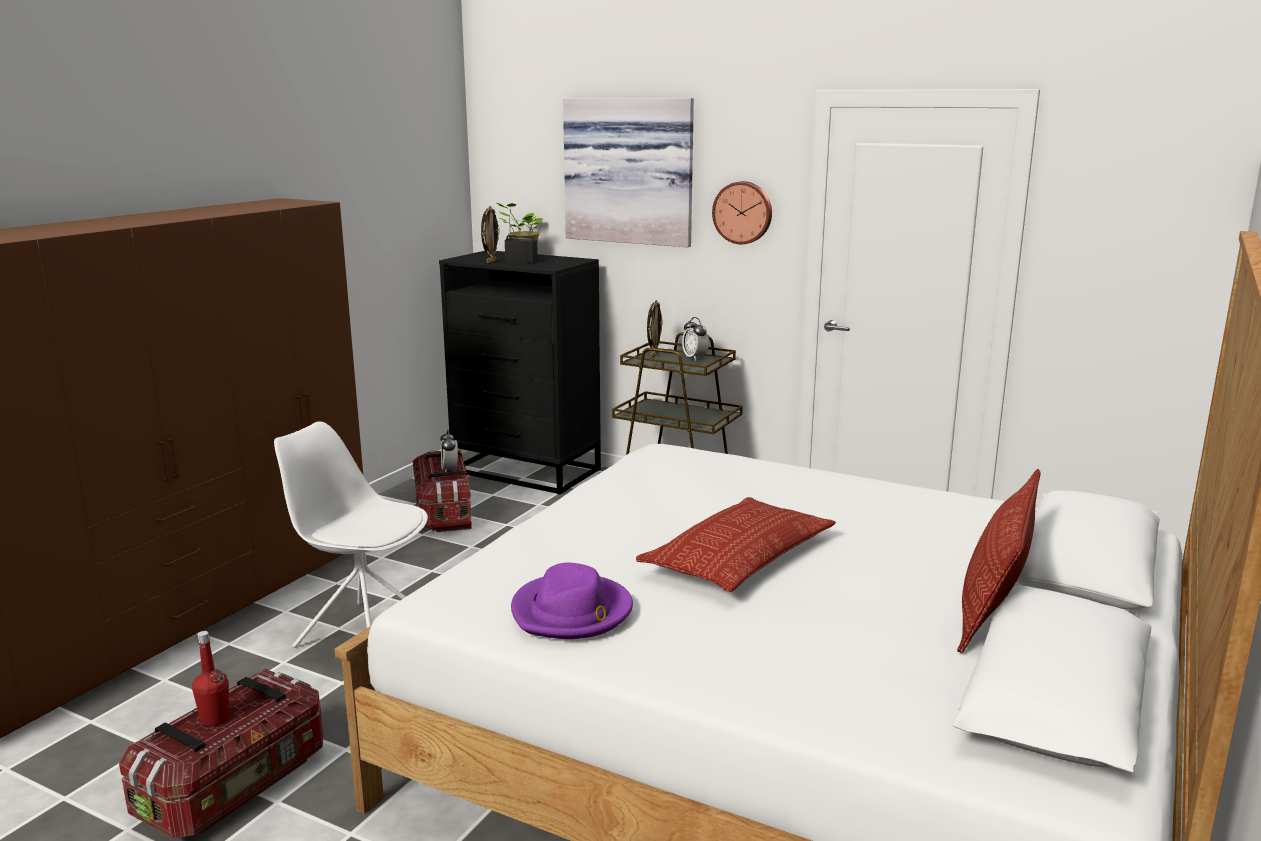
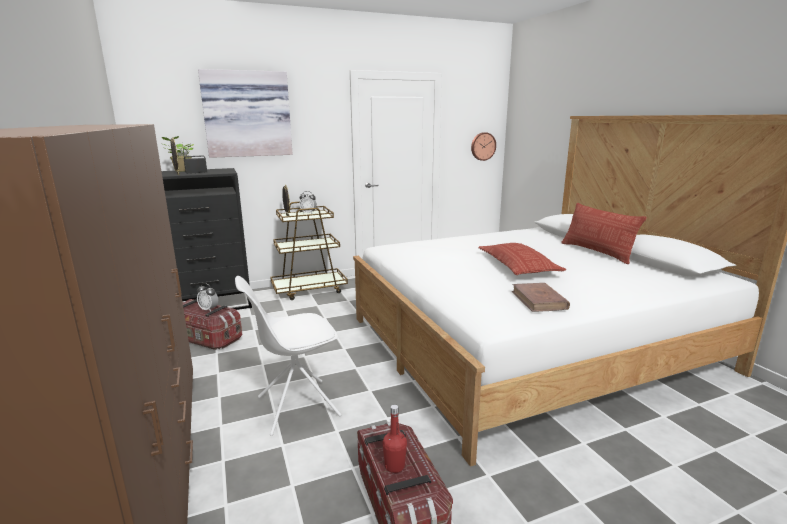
camera: 50 degrees left, 0 degrees up
purple hat [511,563,633,639] -> brown book [512,283,570,312]
wall clock [712,181,772,244] -> wall clock moved to [471,132,496,161]

